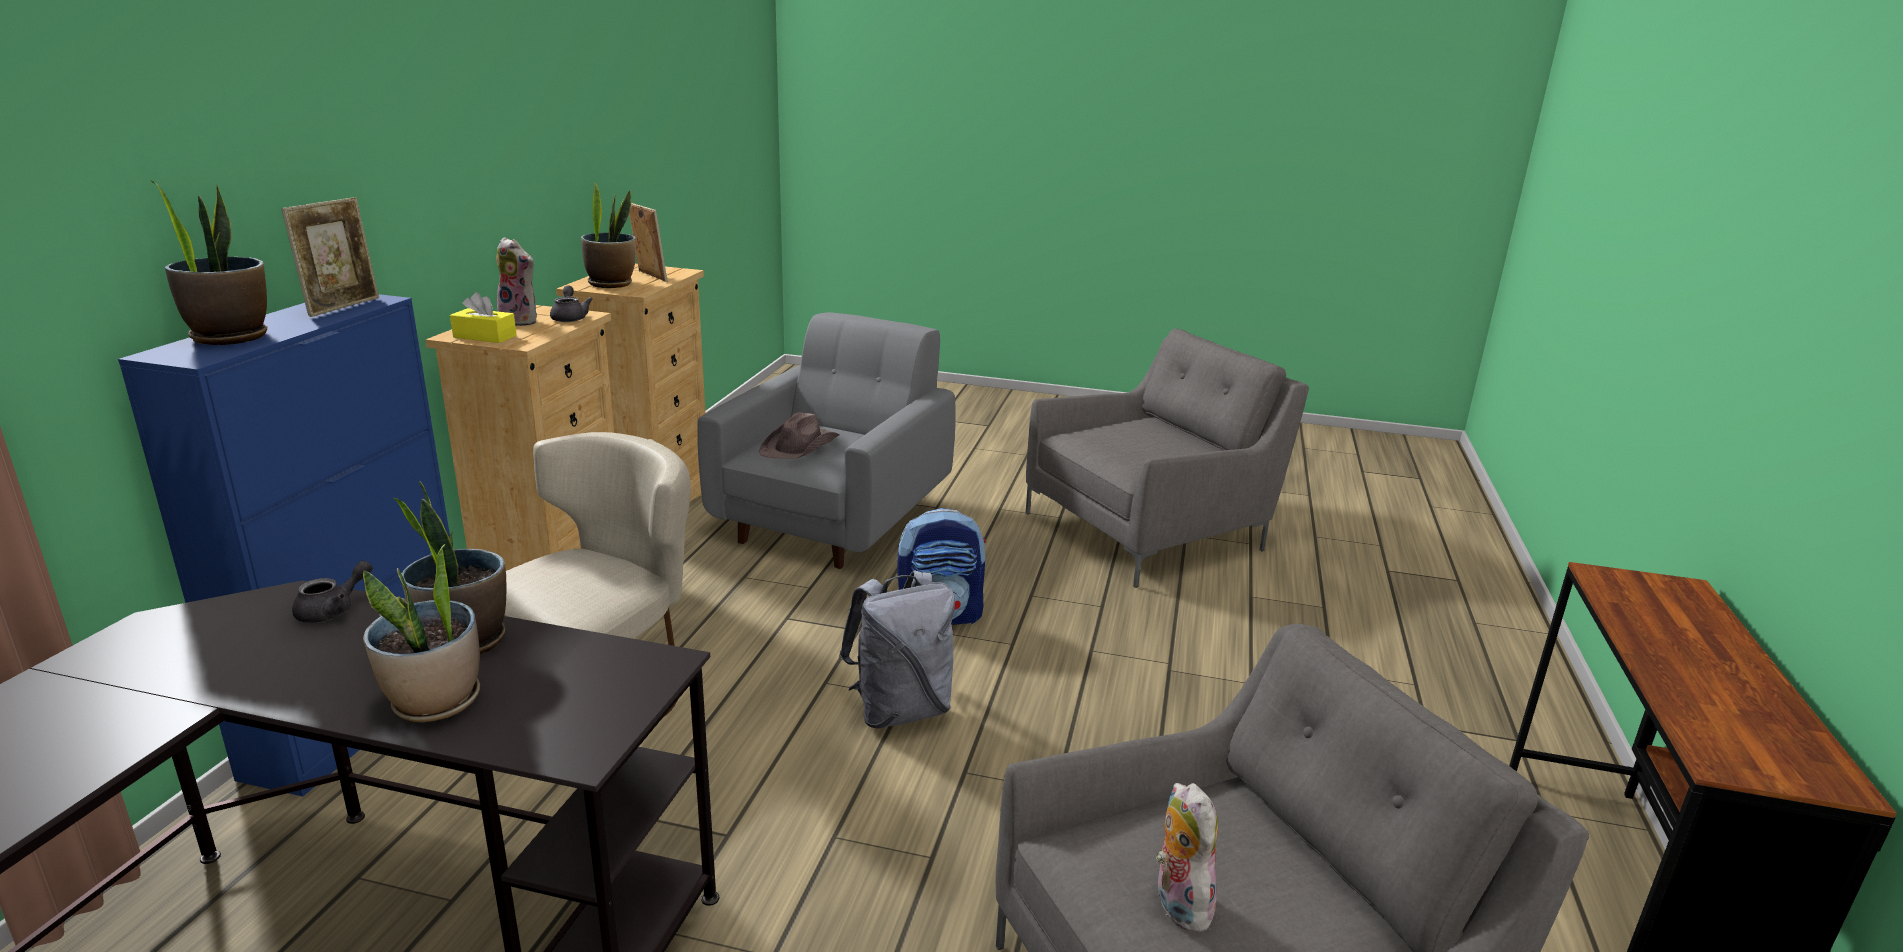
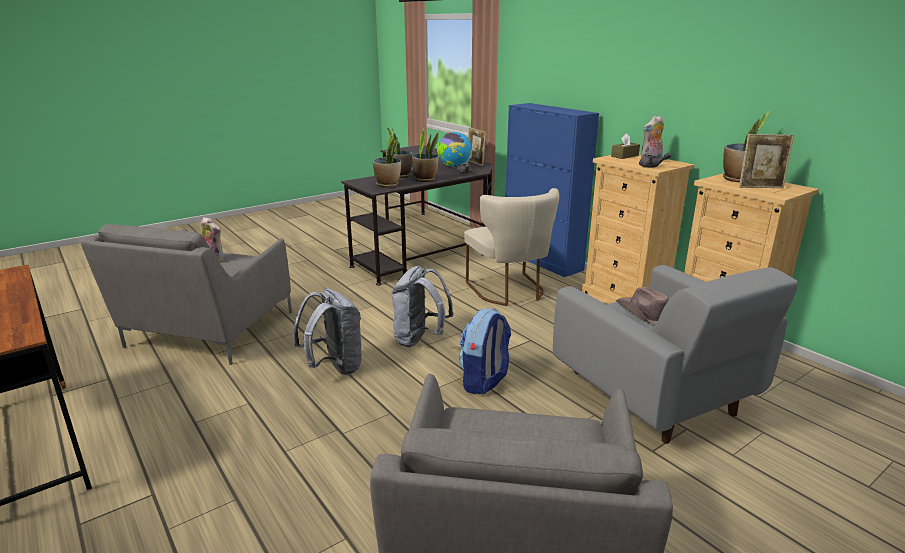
camera: 130 degrees right, 0 degrees up
potted plant [152,181,267,345] -> potted plant moved to [373,131,401,187]
picture frame [281,197,379,317] -> picture frame moved to [468,127,486,166]
yellow tissue box [450,292,517,343] -> brown tissue box [611,133,640,159]
none -> grey backpack [294,288,363,375]
none -> globe [437,132,472,167]

